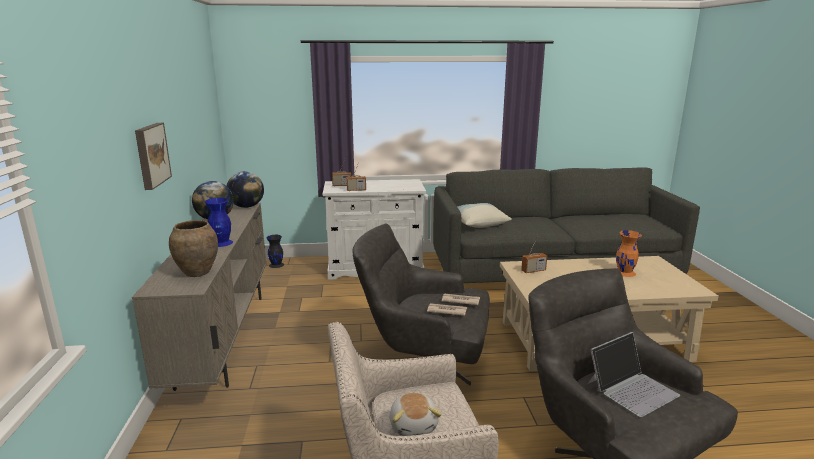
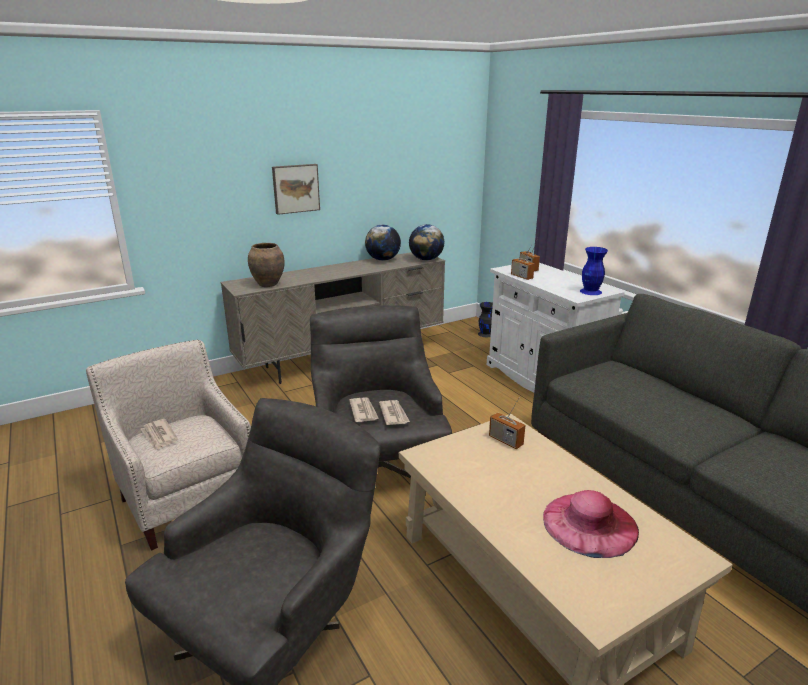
camera: 65 degrees right, 5 degrees up
blue vase [205,198,233,247] -> blue vase moved to [580,247,608,295]
plush toy [390,393,442,436] -> newspaper [141,419,178,451]
pillow [457,203,512,228] -> none
laptop [588,332,680,417] -> none
orange vase [616,230,642,277] -> pink hat [543,490,639,558]

